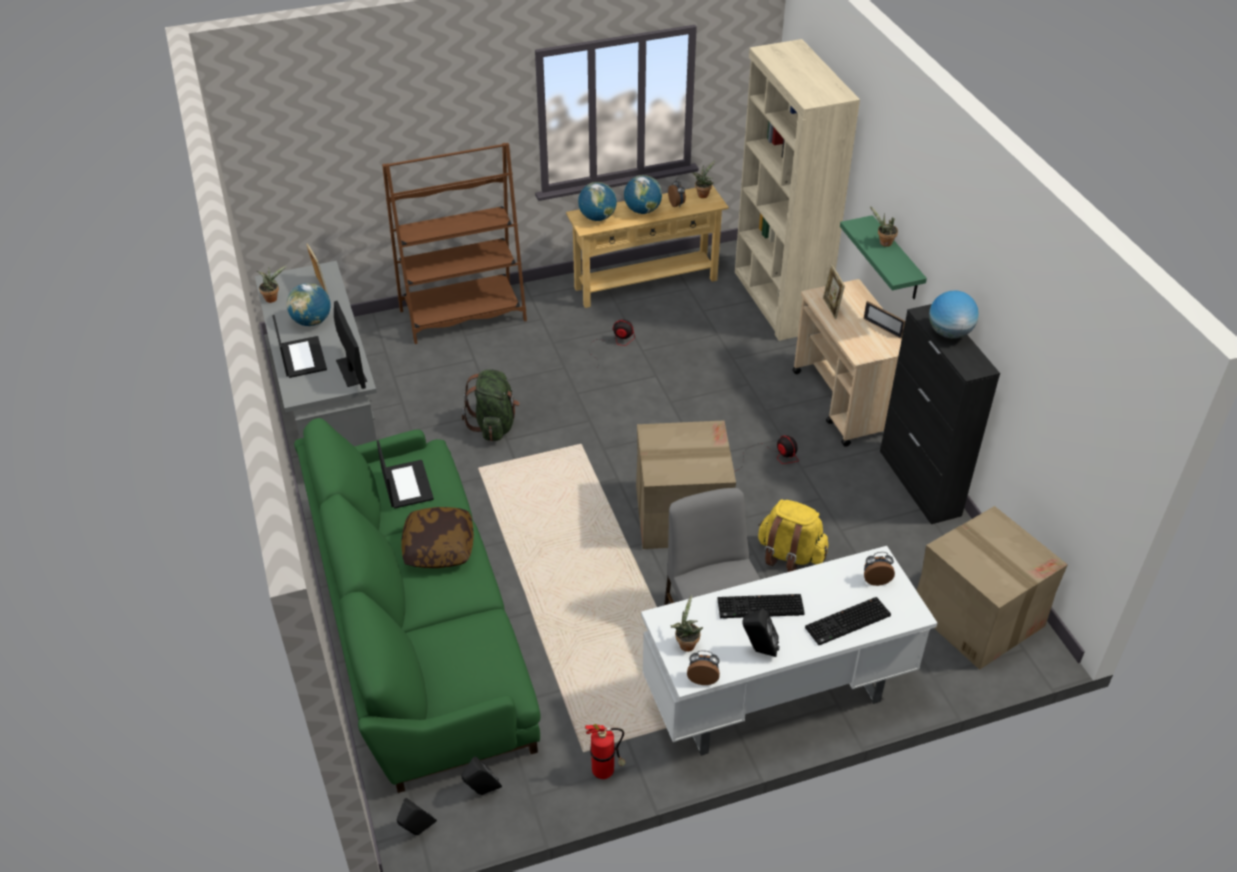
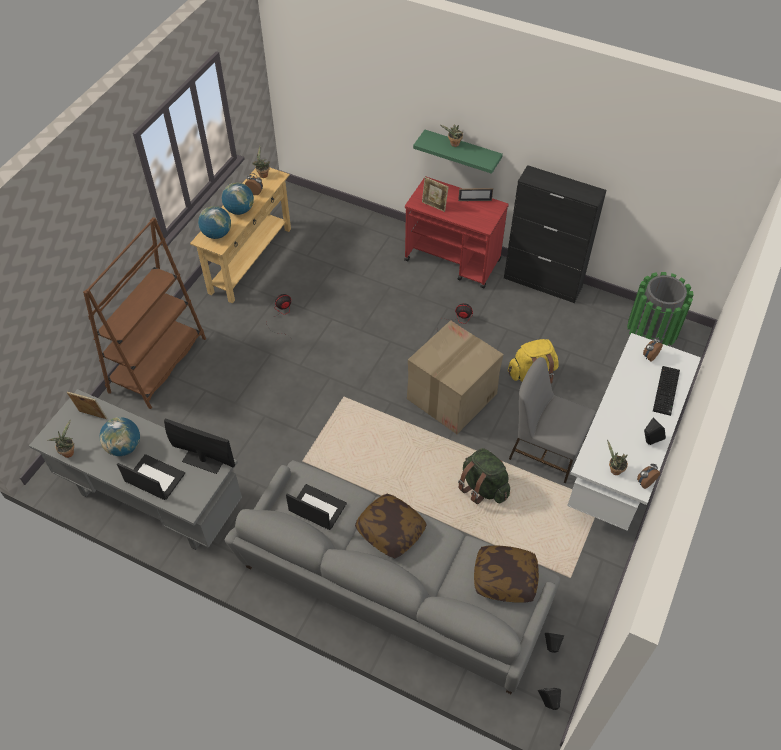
camera: 45 degrees left, 10 degrees up
green sofa [294,418,541,793] -> grey sofa [225,460,560,694]
green backpack [462,369,520,441] -> green backpack moved to [458,448,510,504]
fire extinguisher [585,724,626,779] -> none
keyboard [717,594,805,619] -> none
beige bookcase [735,39,860,341] -> none
beige cart [792,279,902,447] -> red cart [404,177,509,288]
cardboard box [917,506,1068,670] -> green trash can [627,272,694,346]
globe [929,290,979,339] -> none
none -> pillow [474,545,539,602]

